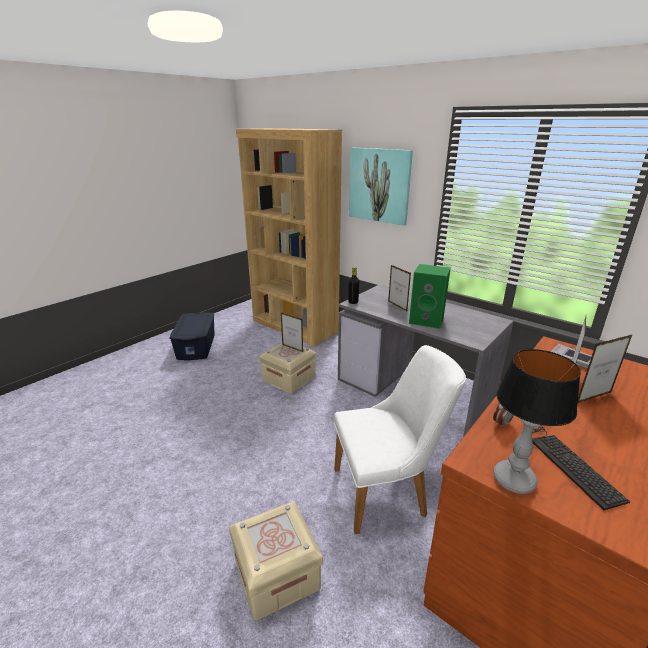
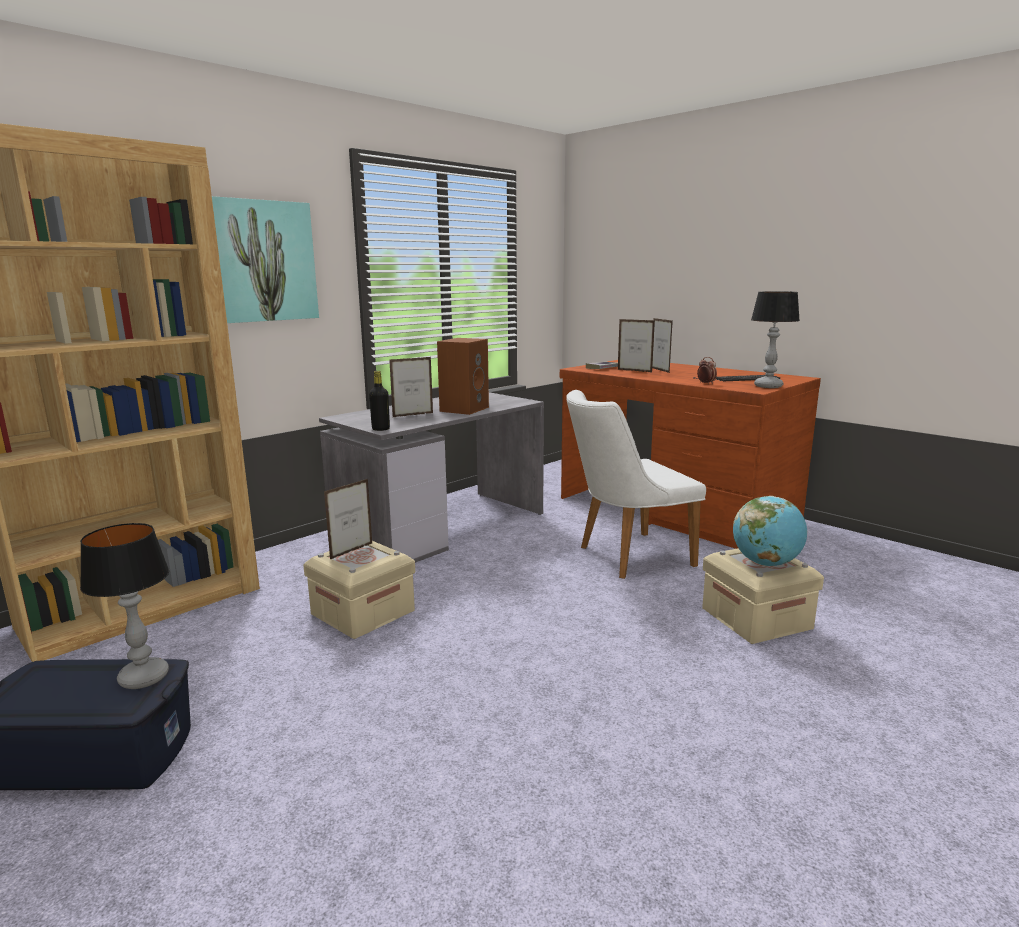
camera: 85 degrees left, 10 degrees down
white chair [334,345,466,534] -> white chair turned 105 degrees counterclockwise [566,390,706,579]
green speaker [409,264,451,329] -> brown speaker [437,338,489,415]
none -> table lamp [80,523,169,689]
none -> globe [733,496,807,566]

